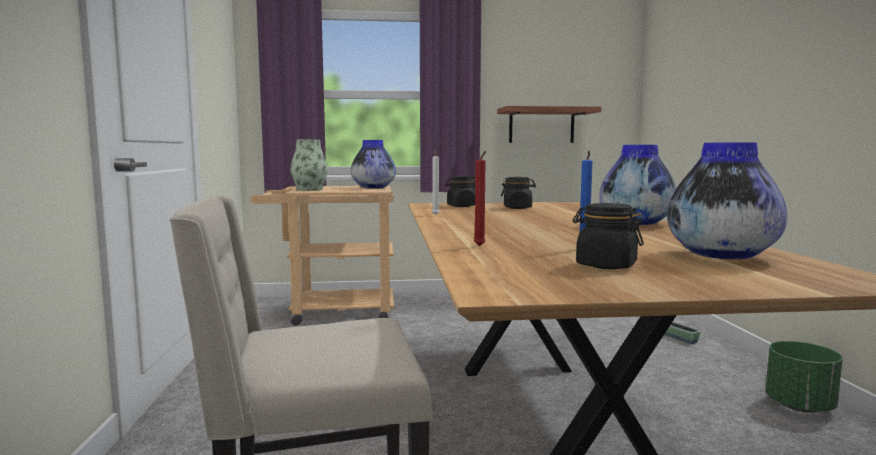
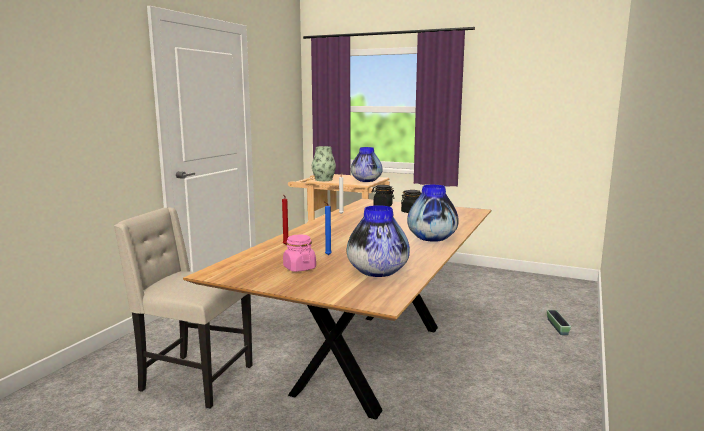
camera: 30 degrees right, 5 degrees up
shelf [497,106,601,143] -> none
black jar [573,203,644,269] -> pink jar [283,235,316,272]
green planter [766,341,843,413] -> none

